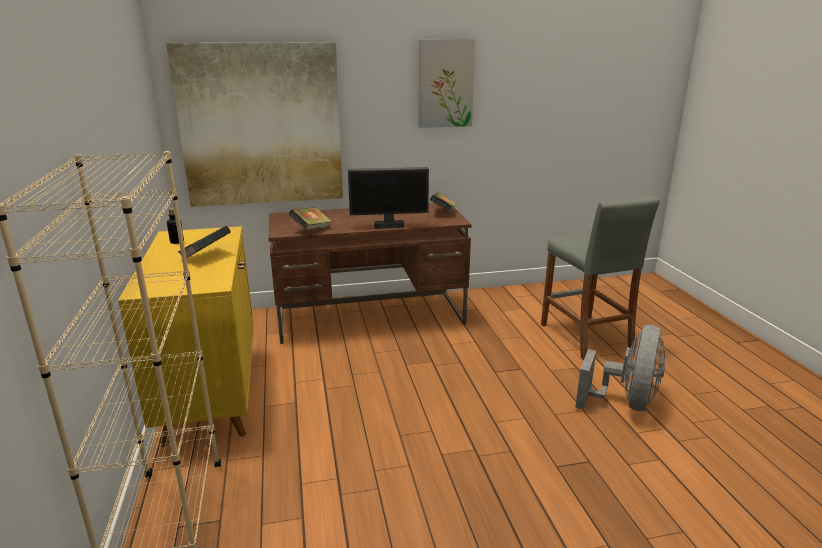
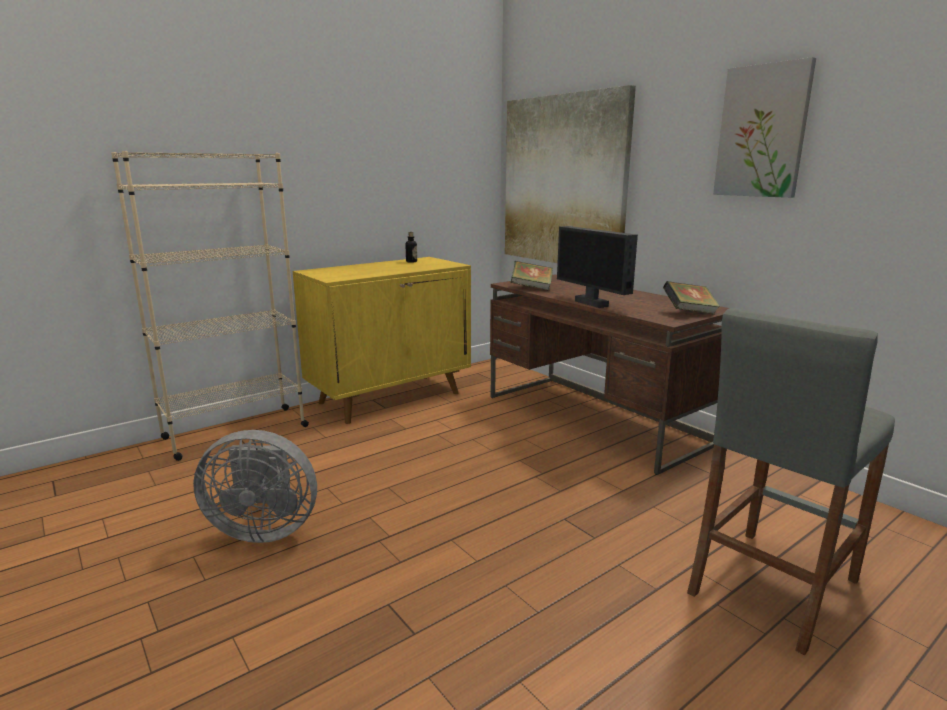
camera: 65 degrees right, 5 degrees down
book [177,225,231,258] -> none
grey fan [575,325,665,411] -> grey fan moved to [193,430,317,543]

